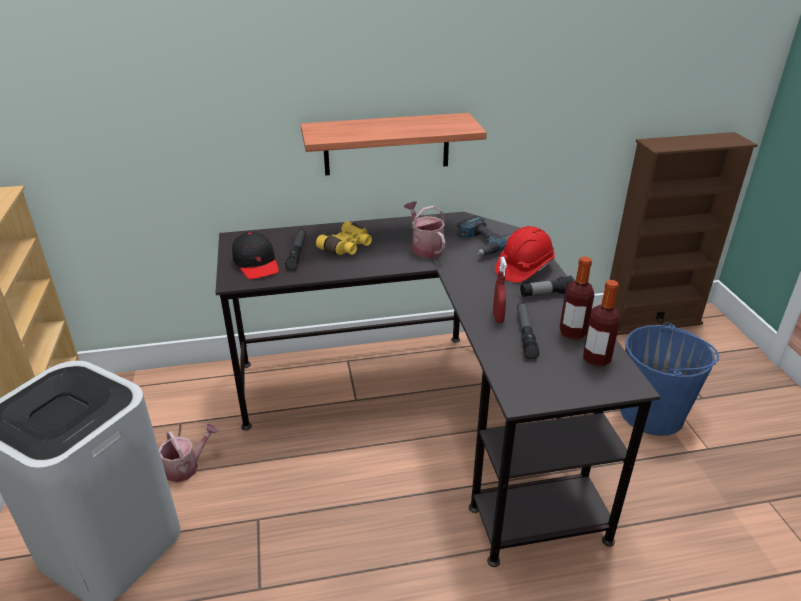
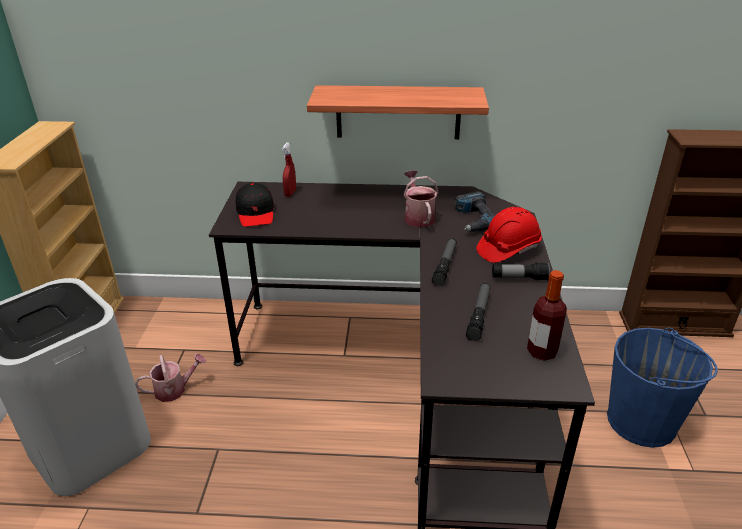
camera: 15 degrees right, 0 degrees up
flashlight [285,229,306,270] -> flashlight moved to [432,238,457,286]
yellow binoculars [316,221,372,255] -> none
red spray bottle [493,257,507,323] -> red spray bottle moved to [282,143,296,197]
bottle [559,257,594,340] -> none

